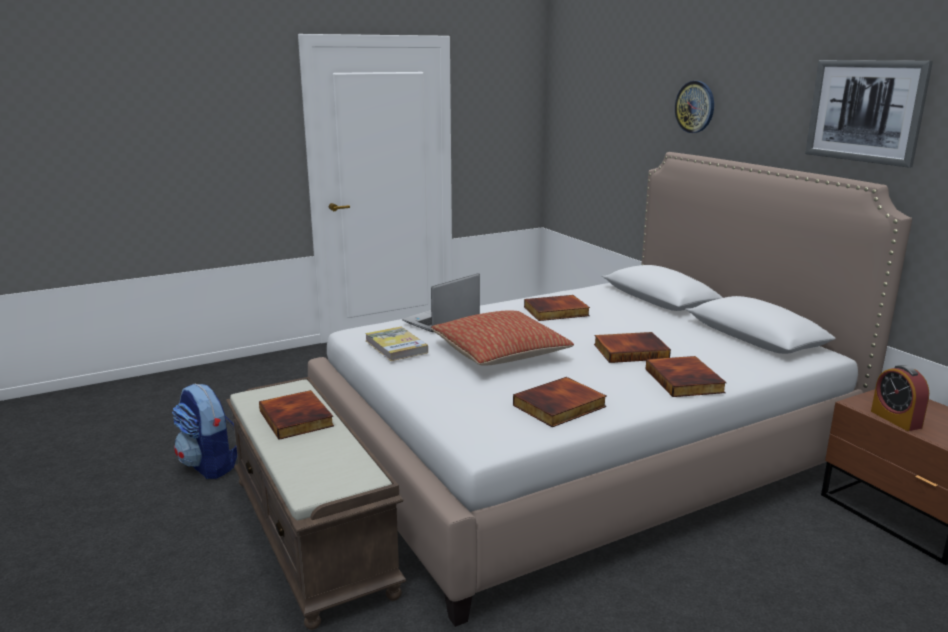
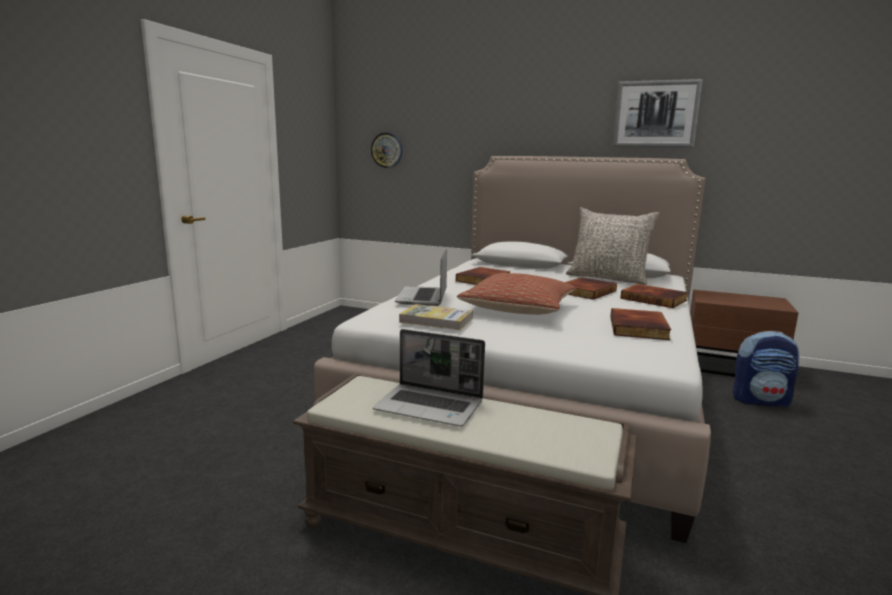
camera: 40 degrees left, 5 degrees down
backpack [172,384,237,479] -> backpack moved to [733,331,800,407]
book [259,390,334,439] -> laptop [373,329,485,427]
wall clock [675,81,714,133] -> wall clock moved to [371,132,402,168]
alarm clock [871,365,929,431] -> none
none -> grey pillow [566,207,660,285]

